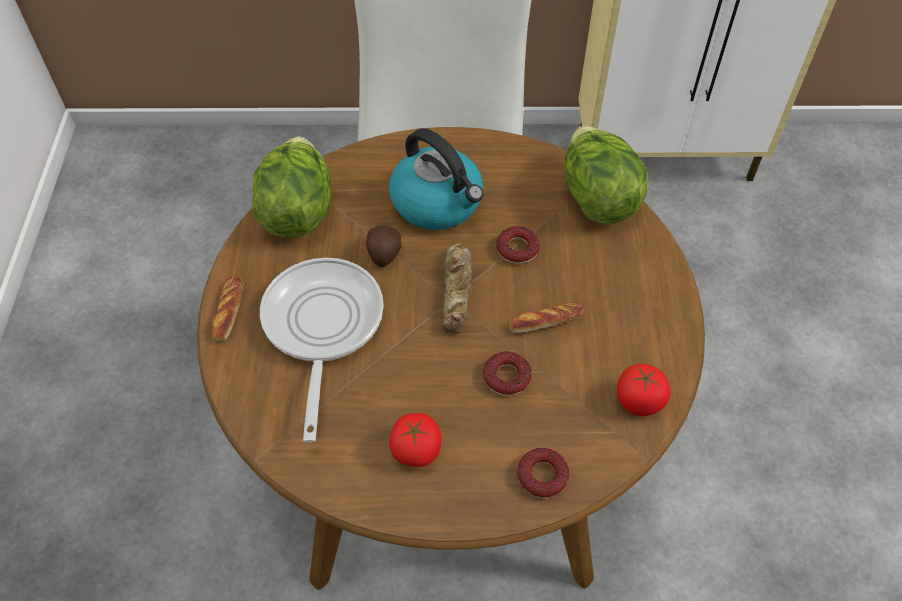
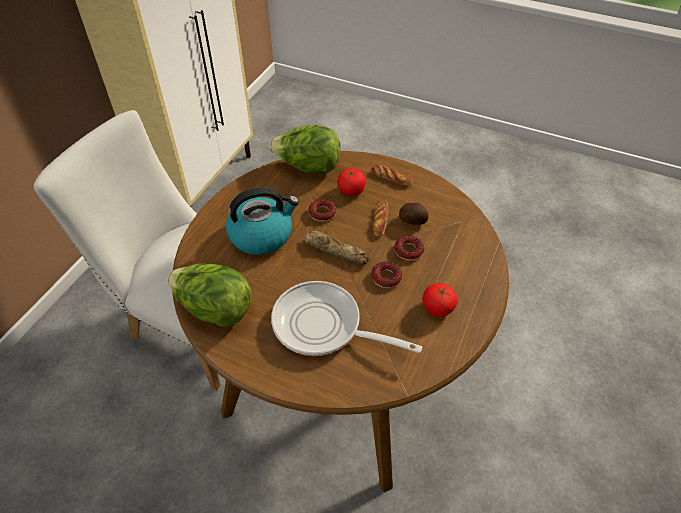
camera: 65 degrees left, 5 degrees down
bread [212,276,244,342] -> bread moved to [371,165,413,186]
potato [366,226,402,267] -> potato moved to [399,202,429,225]
donut [517,448,569,498] -> donut moved to [371,261,402,288]
tomato [617,364,670,416] -> tomato moved to [337,168,365,196]

